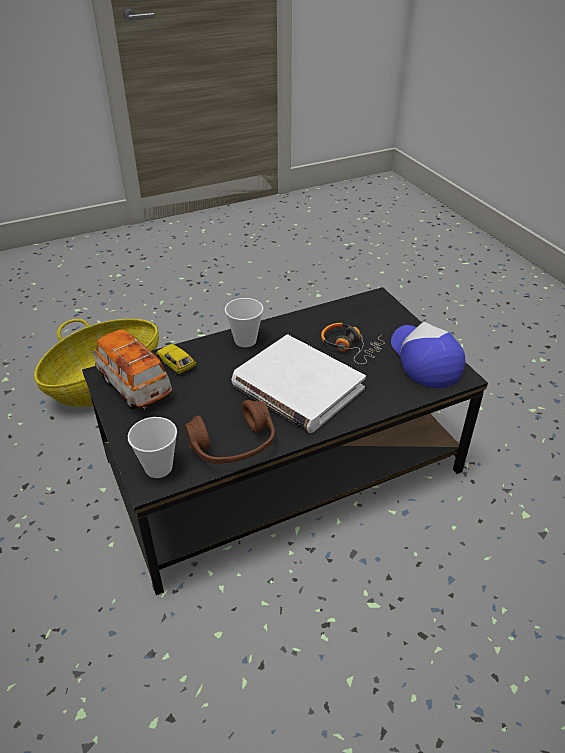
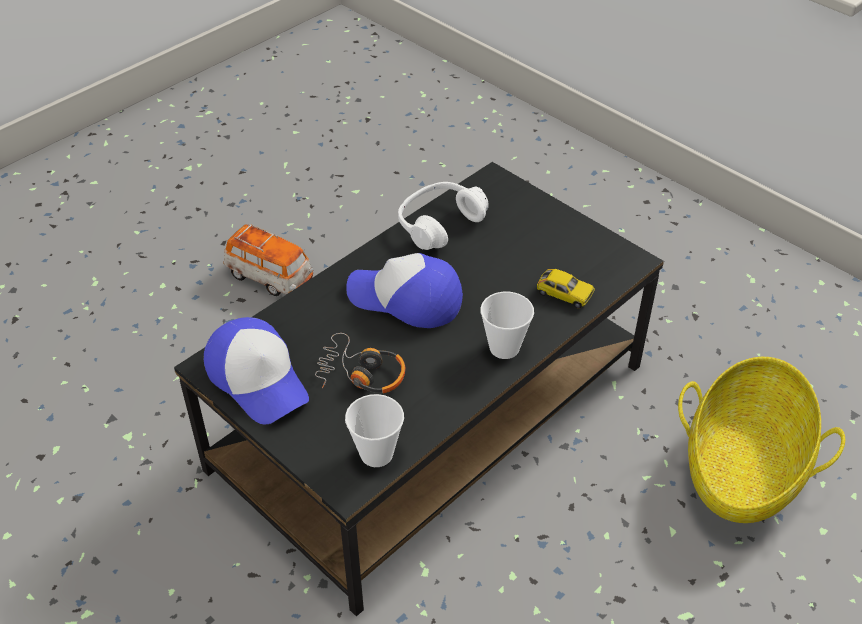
camera: 160 degrees right, 5 degrees up
toy car [94,329,172,409] -> toy car moved to [223,224,313,296]
cup [128,417,177,478] -> cup moved to [345,394,404,467]
brown headphones [185,400,275,464] -> white headphones [398,182,489,250]
white book [231,334,366,433] -> cap [347,253,463,328]

